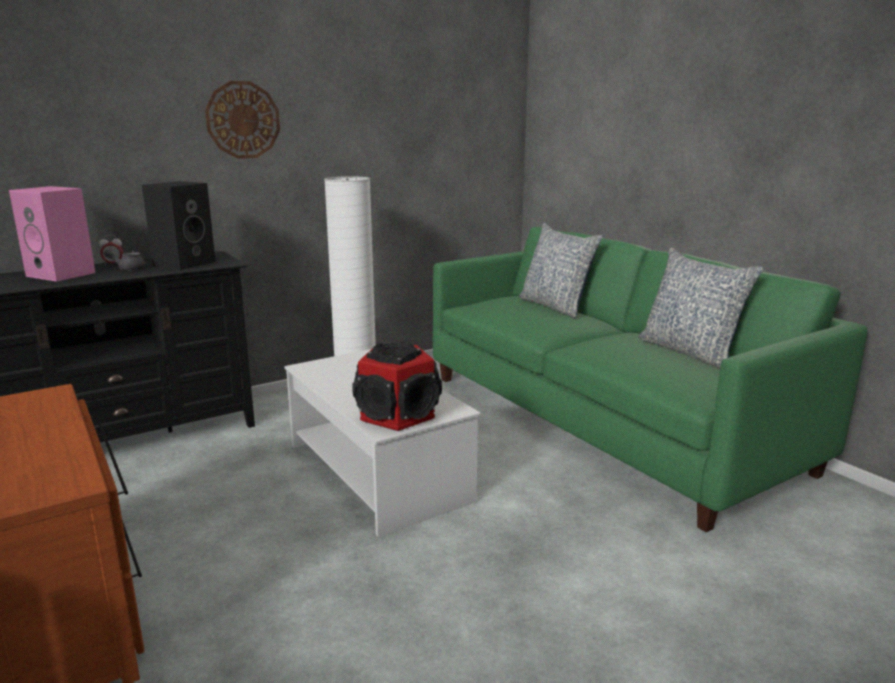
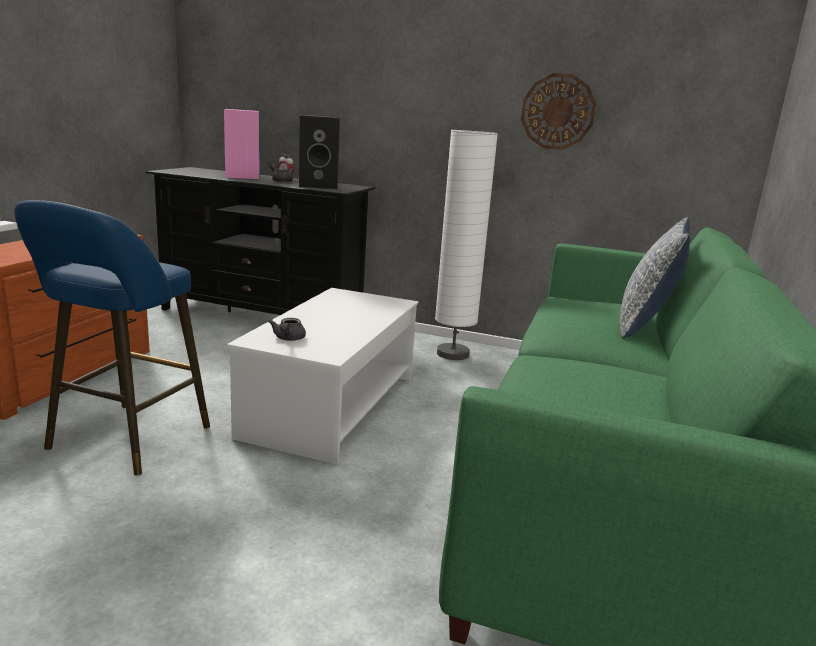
camera: 50 degrees right, 0 degrees up
wall clock [205,81,280,159] -> wall clock moved to [521,73,596,150]
speaker [352,342,442,431] -> grey teapot [269,318,306,341]
pillow [638,248,763,369] -> none
none -> blue stool [14,200,210,476]

